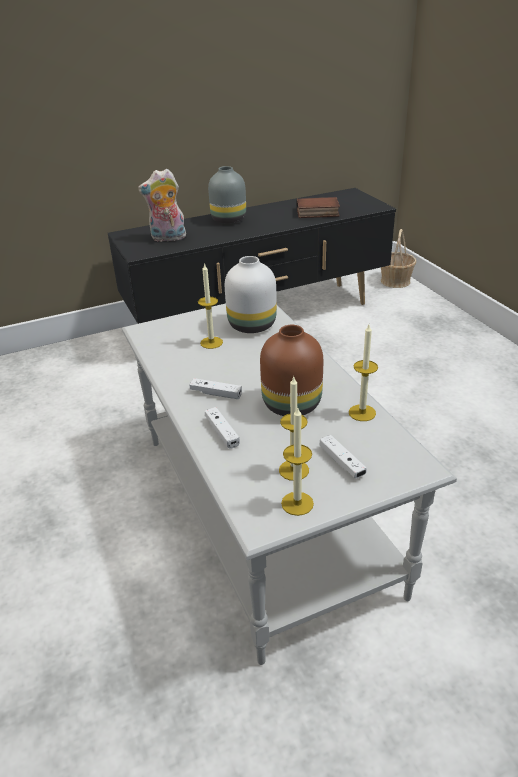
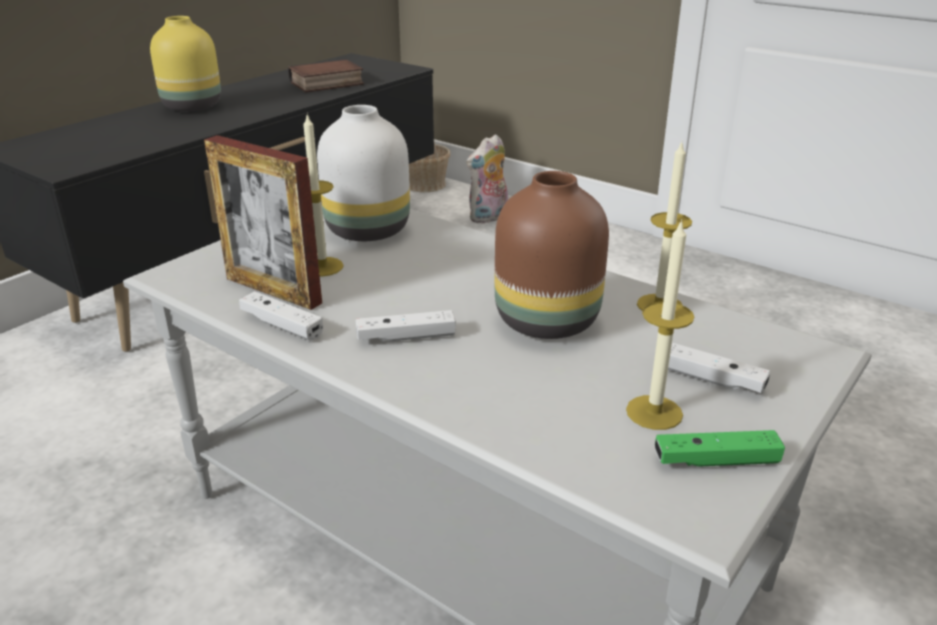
camera: 30 degrees left, 5 degrees down
plush toy [138,169,186,242] -> plush toy moved to [466,134,508,224]
white game controller [205,407,240,449] -> white game controller moved to [239,291,323,341]
grey vase [208,166,246,224] -> yellow vase [150,16,221,111]
candle [281,406,314,516] -> green game controller [655,430,785,466]
none -> picture frame [204,135,322,310]

